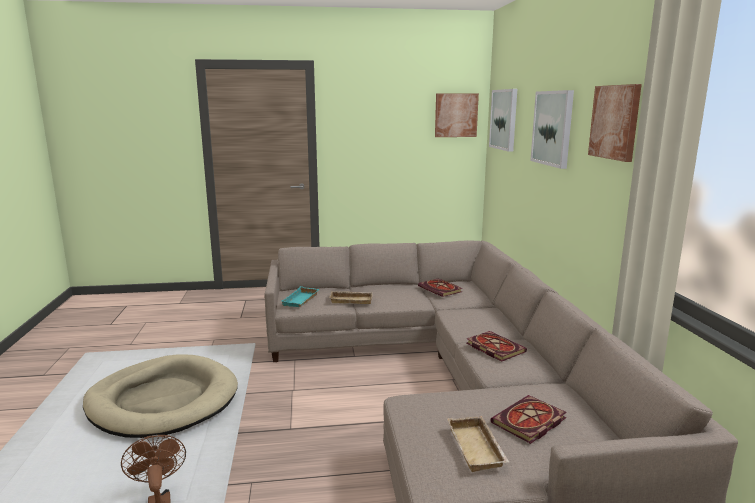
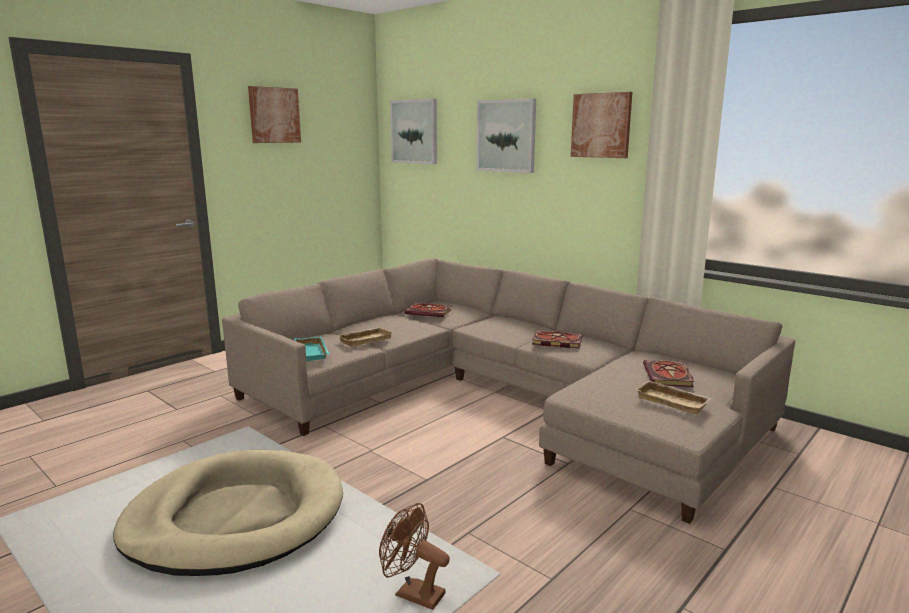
camera: 40 degrees left, 0 degrees up
picture [435,93,479,137] -> picture moved to [248,86,301,143]

